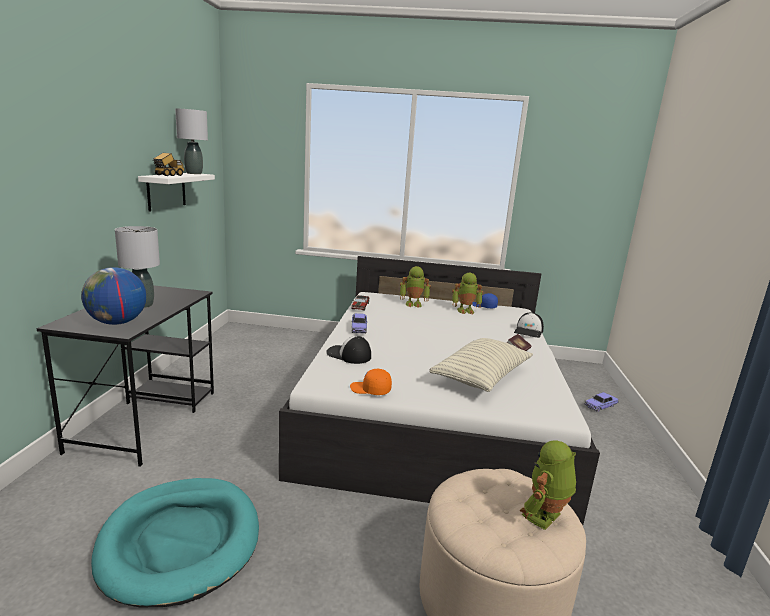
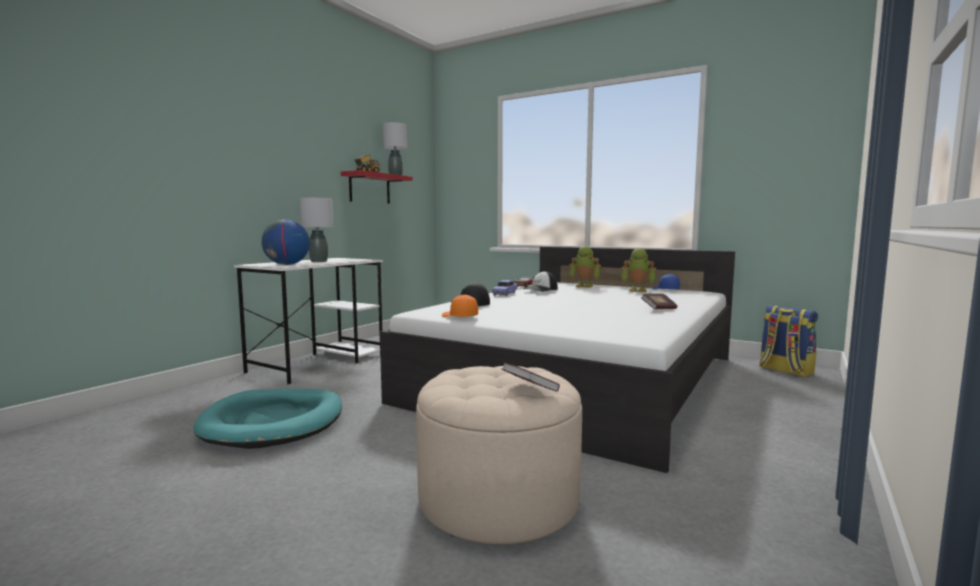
camera: 25 degrees right, 10 degrees down
black desk [36,285,214,467] -> white desk [234,258,383,384]
white shelf [138,173,215,212] -> red shelf [341,170,413,203]
pillow [429,338,533,392] -> none
cap [514,313,544,338] -> cap moved to [523,271,558,292]
toy robot [519,440,576,530] -> book [501,362,560,392]
toy car [584,392,619,412] -> none
none -> backpack [759,305,818,377]

